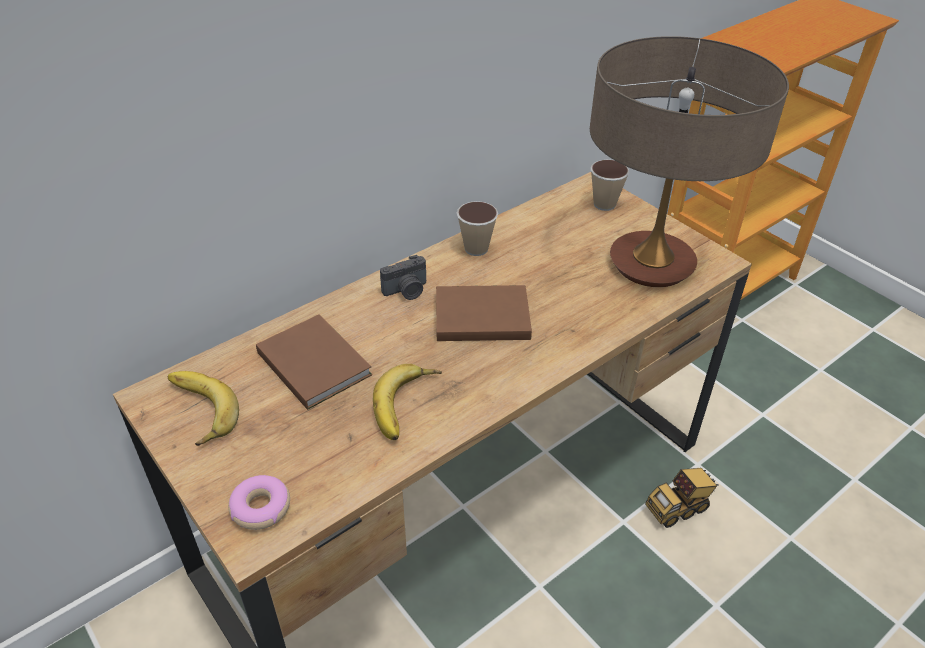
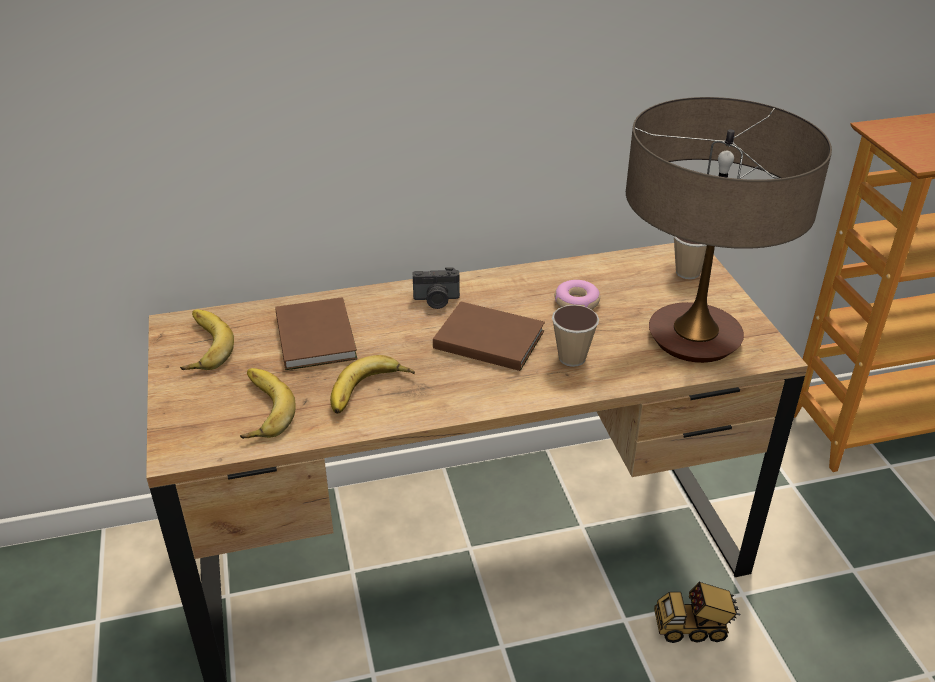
camera: 25 degrees right, 5 degrees down
donut [228,475,290,530] -> donut moved to [555,280,600,310]
cup [457,201,498,256] -> cup moved to [552,305,599,367]
none -> banana [240,368,295,439]

